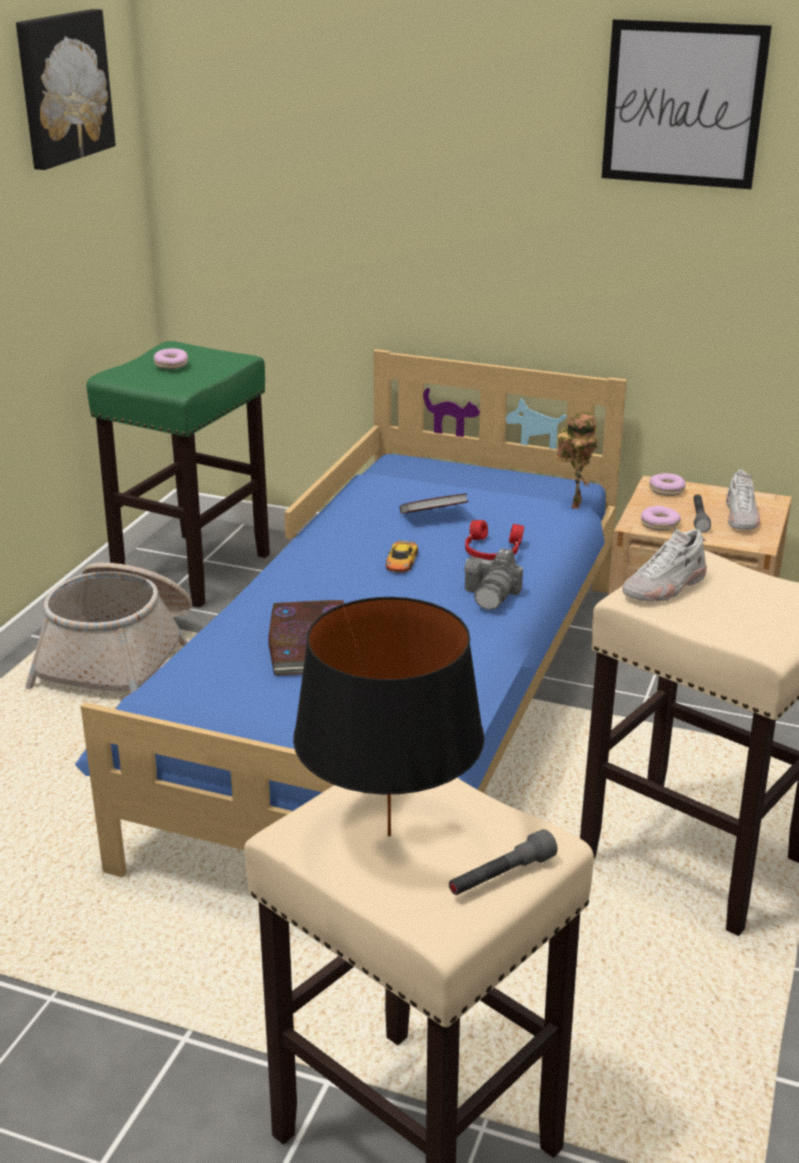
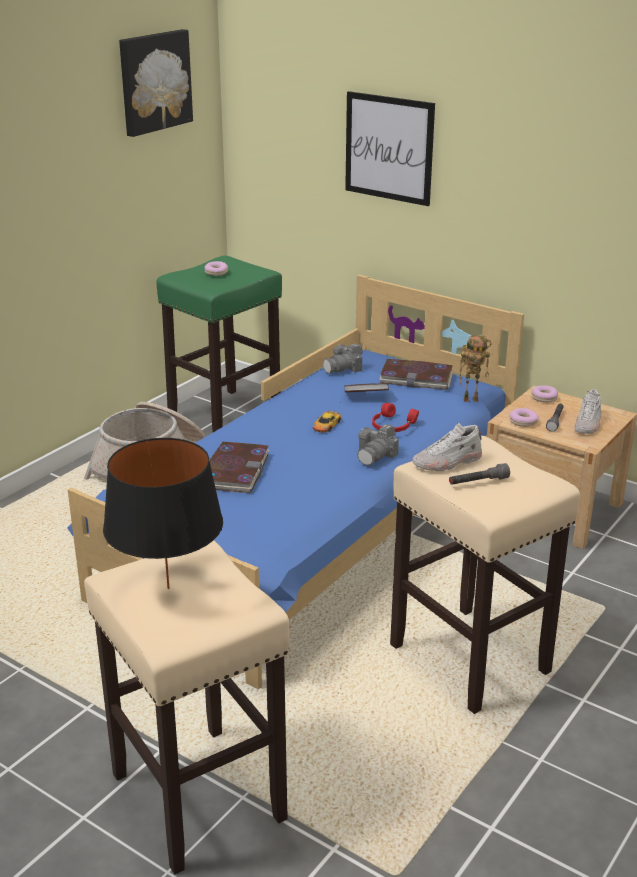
camera: 15 degrees right, 0 degrees up
grey flashlight [449,829,558,895] -> grey flashlight moved to [449,463,510,485]
toy robot [556,412,598,509] -> toy robot turned 60 degrees clockwise [460,335,491,402]
picture [602,19,772,189] -> picture moved to [345,91,435,206]
none -> camera [323,344,363,374]
none -> book [379,359,453,390]

